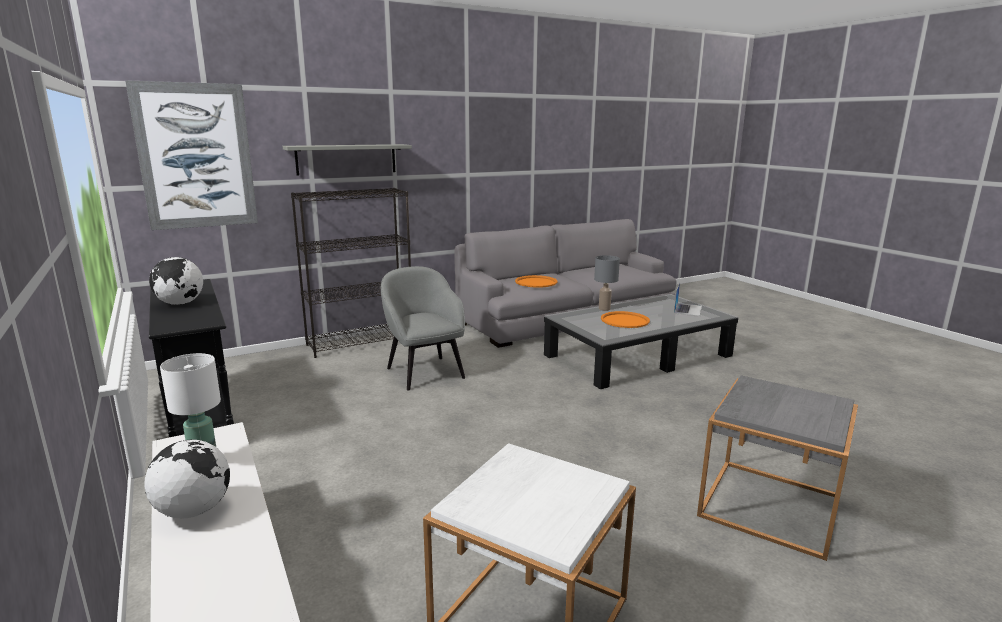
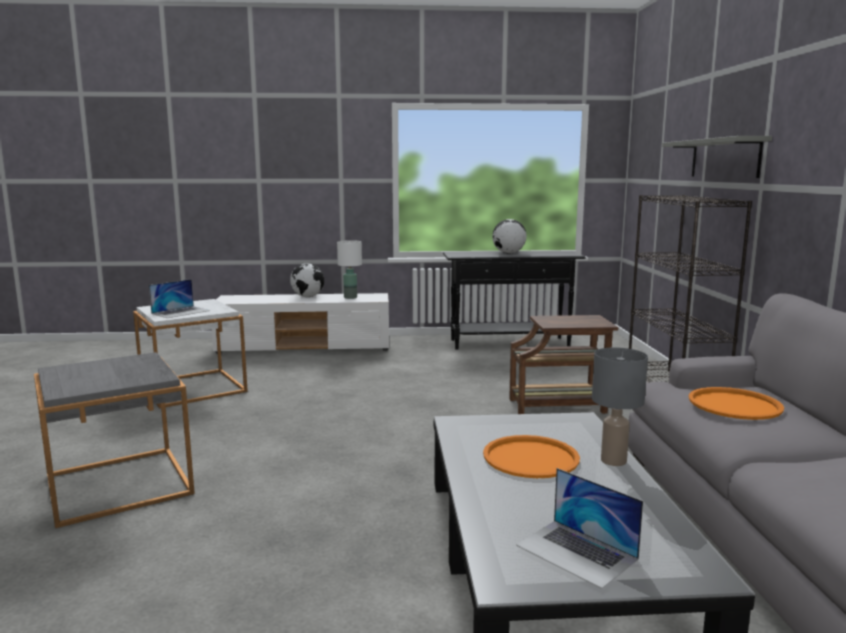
camera: 115 degrees right, 5 degrees down
picture [125,80,258,230] -> none
grey armchair [381,266,465,391] -> brown side table [509,315,618,414]
none -> laptop [149,279,210,318]

